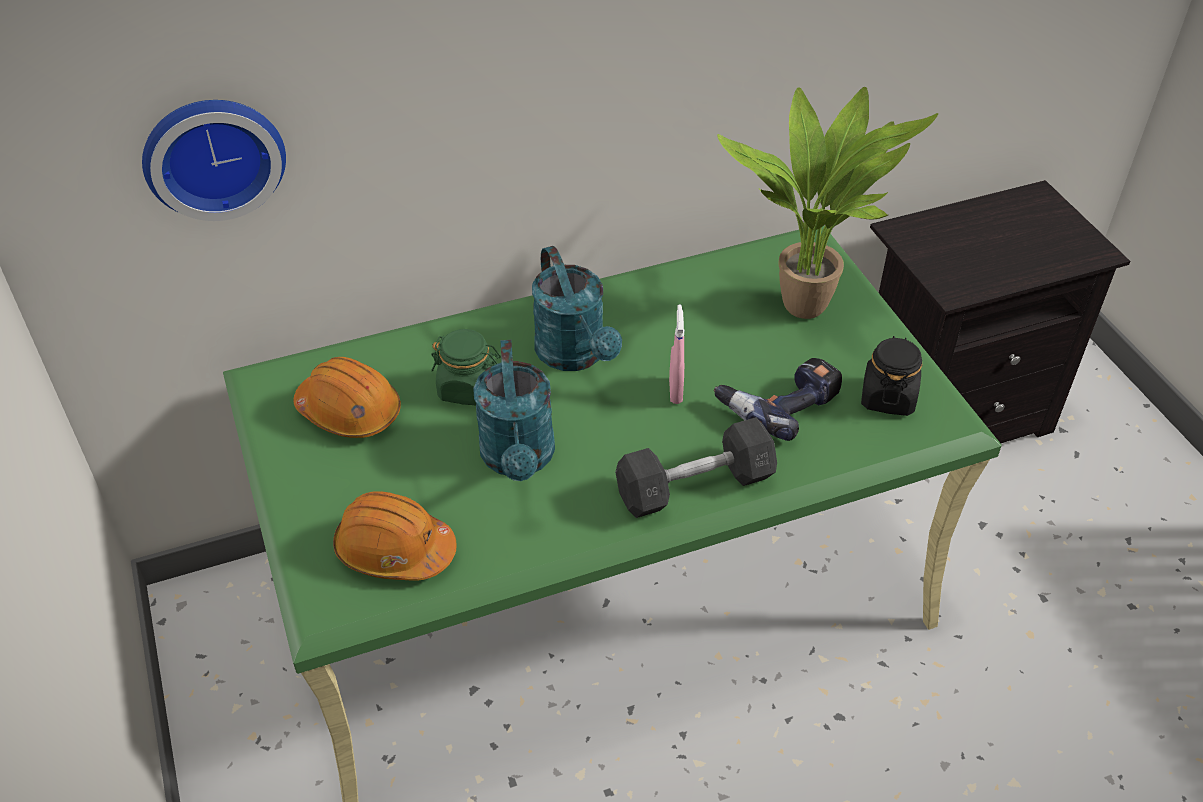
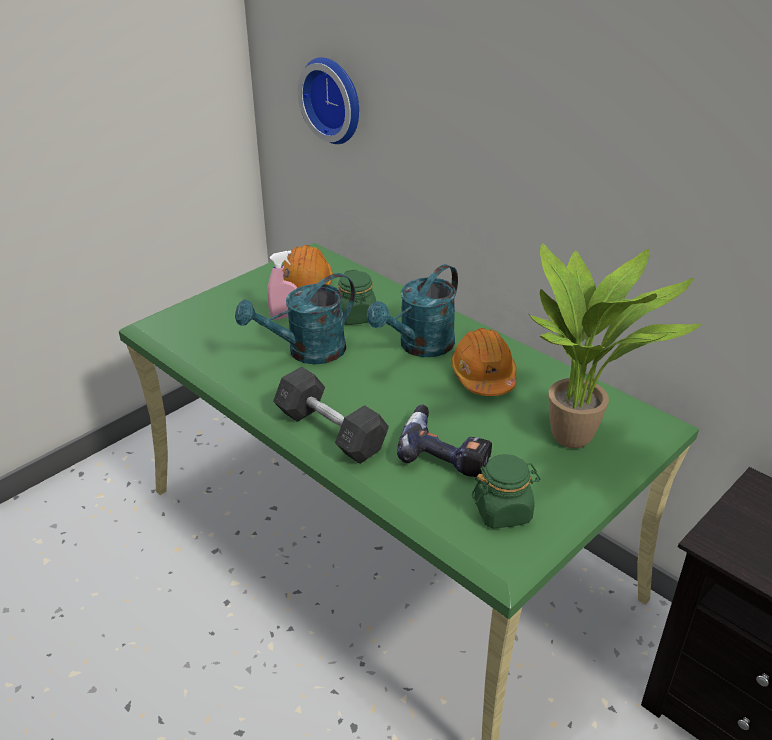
camera: 65 degrees right, 10 degrees down
orange hard hat [333,491,457,581] -> orange hard hat moved to [451,328,517,396]
pink spray bottle [669,305,684,404] -> pink spray bottle moved to [267,250,297,320]
black jar [861,336,923,416] -> green jar [472,454,541,529]

